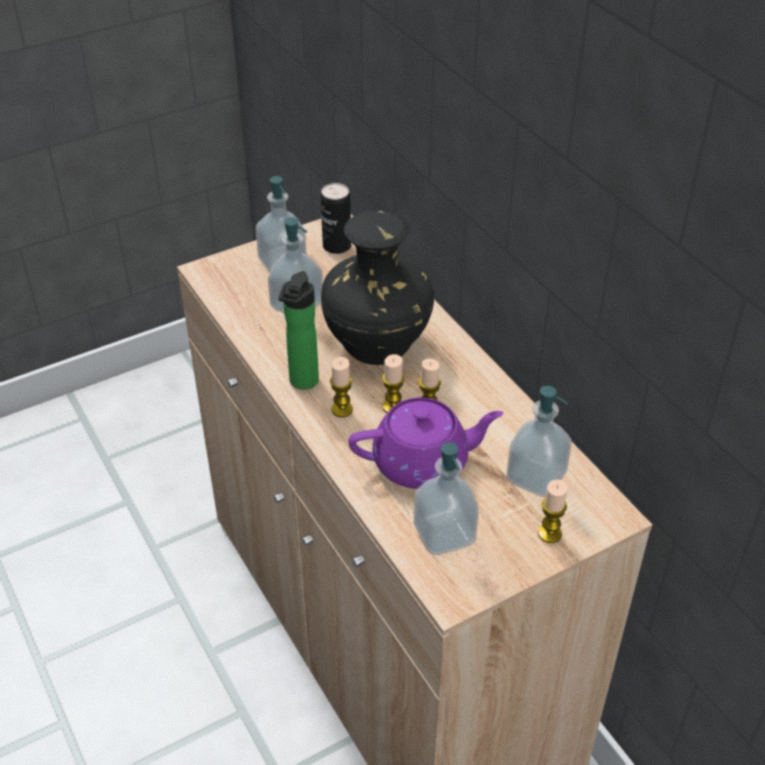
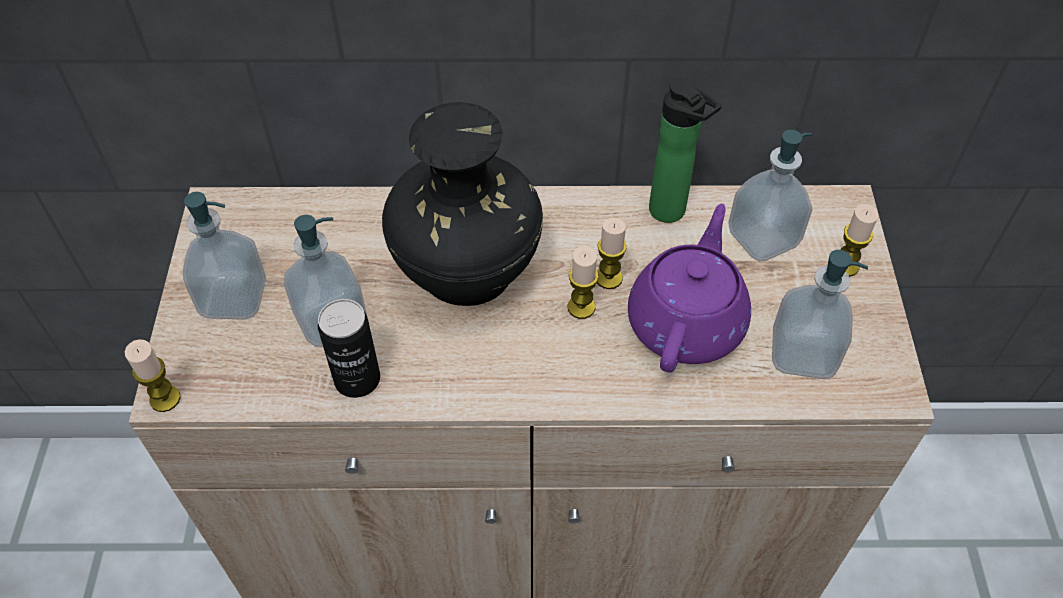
camera: 60 degrees left, 10 degrees up
bottle [278,271,319,390] -> bottle moved to [649,78,722,223]
can [321,183,351,254] -> can moved to [318,299,380,398]
candle [330,357,353,417] -> candle moved to [125,339,181,412]

